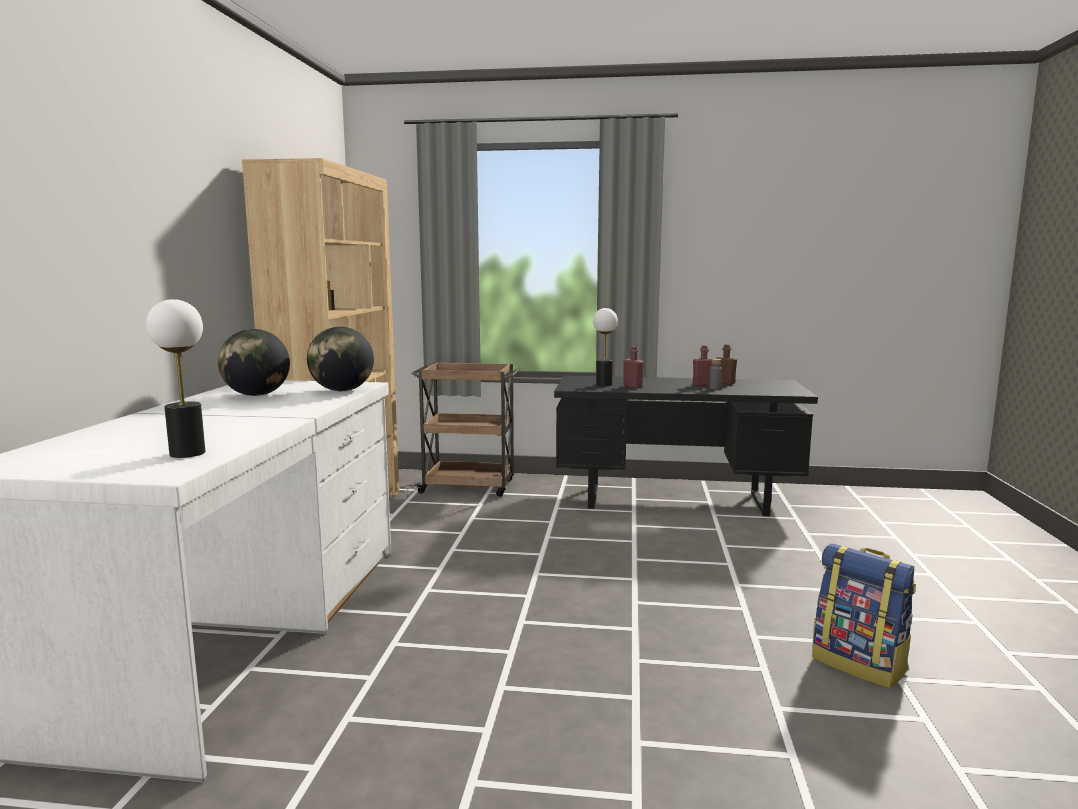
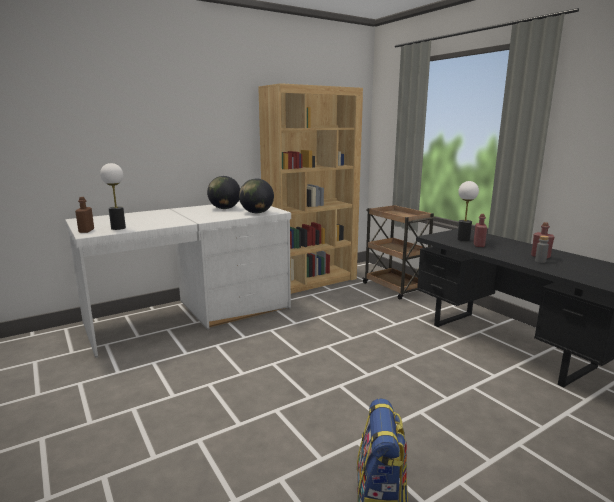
camera: 50 degrees right, 5 degrees up
brown bottle [716,344,737,385] -> brown bottle moved to [75,197,94,233]

